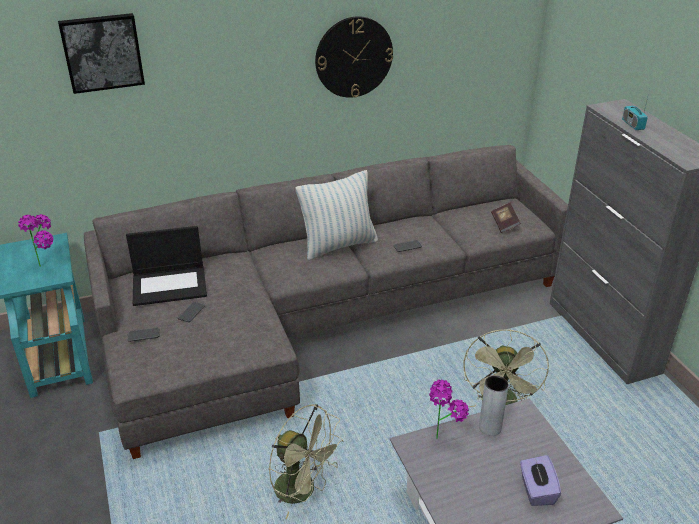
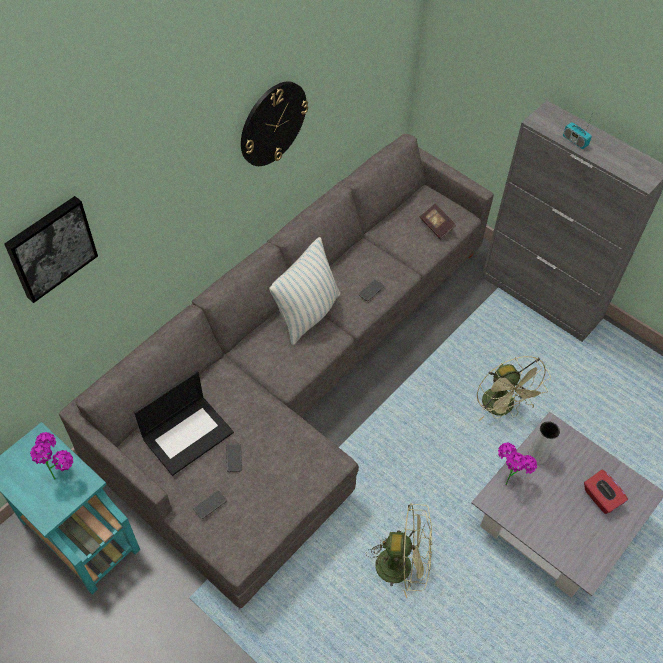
camera: 30 degrees left, 20 degrees up
purple tissue box [520,455,561,506] -> red tissue box [584,470,628,514]

